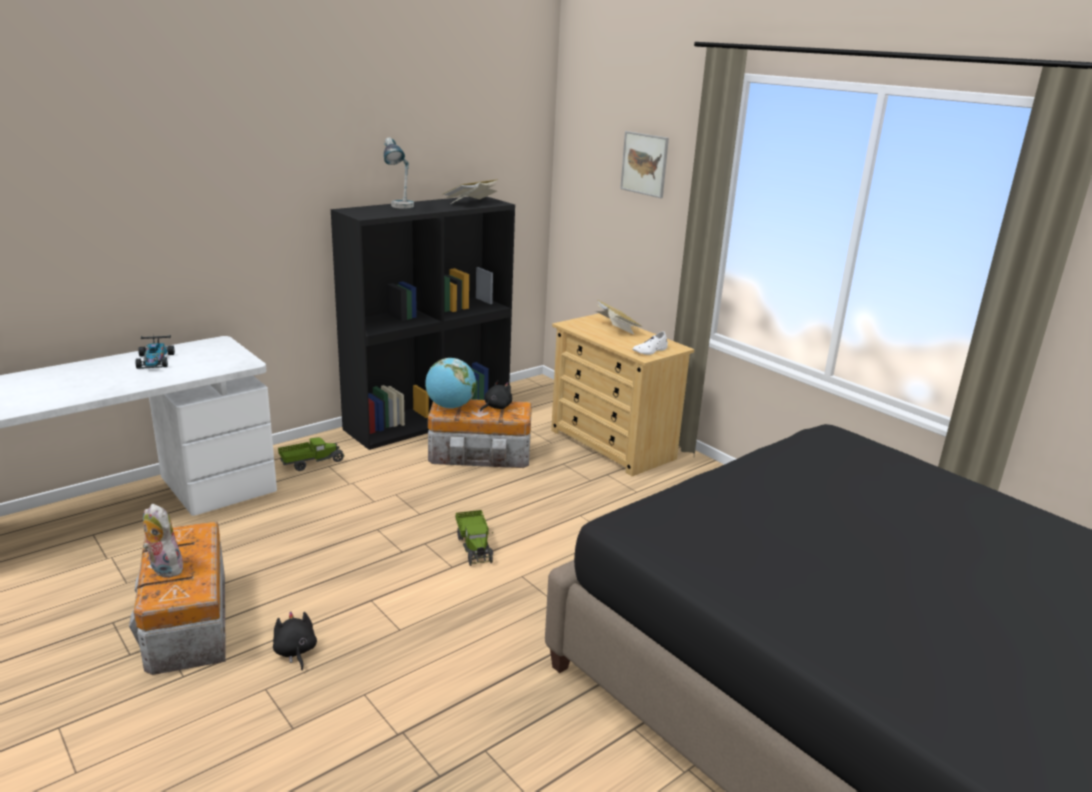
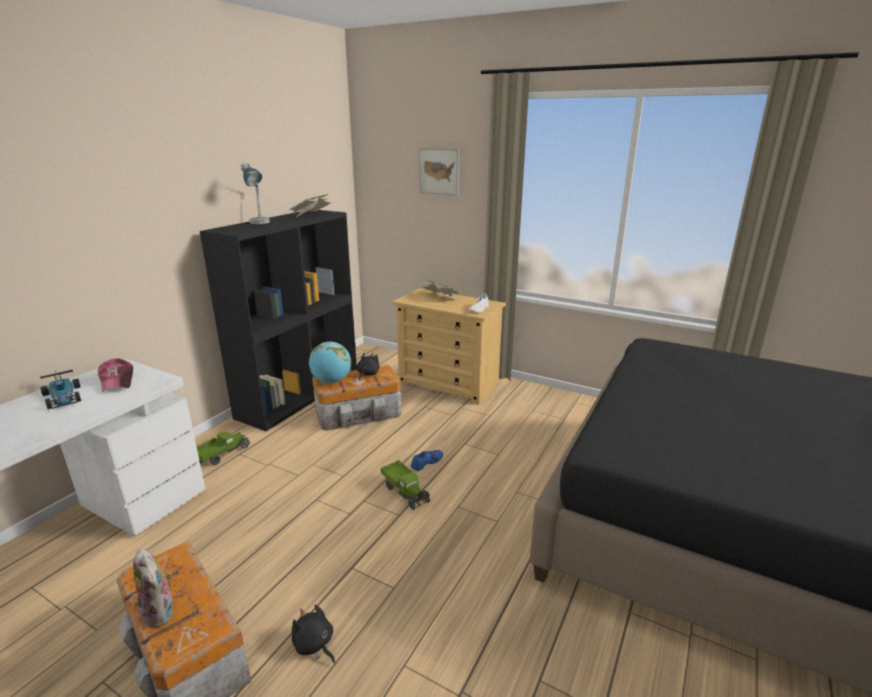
camera: 20 degrees left, 0 degrees up
plush toy [143,504,183,578] -> plush toy turned 150 degrees counterclockwise [133,549,173,628]
none -> cap [98,358,133,392]
none -> blue shoe [411,450,443,471]

